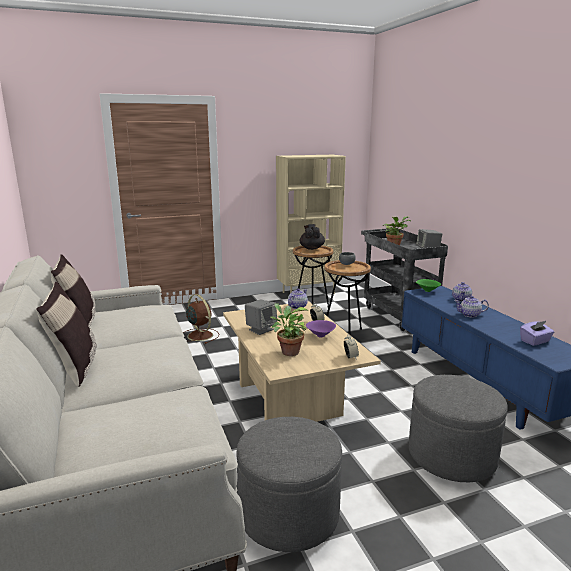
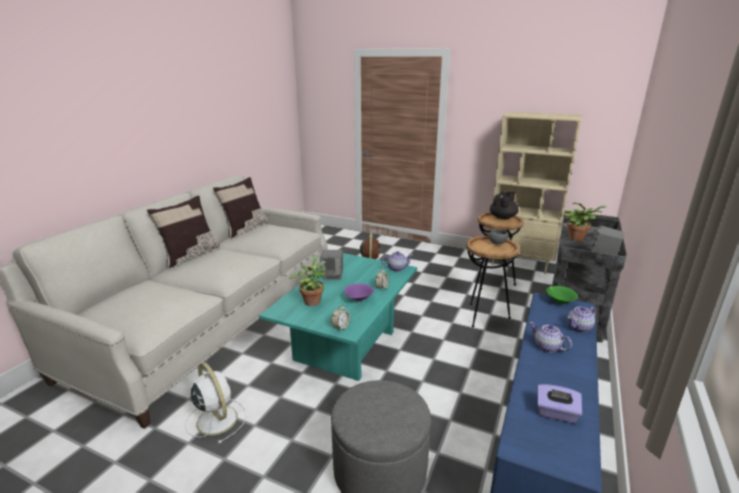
camera: 45 degrees right, 5 degrees up
beige coffee table [223,301,381,422] -> turquoise coffee table [259,253,417,381]
grey ottoman [236,417,342,552] -> white fan [185,362,246,444]

